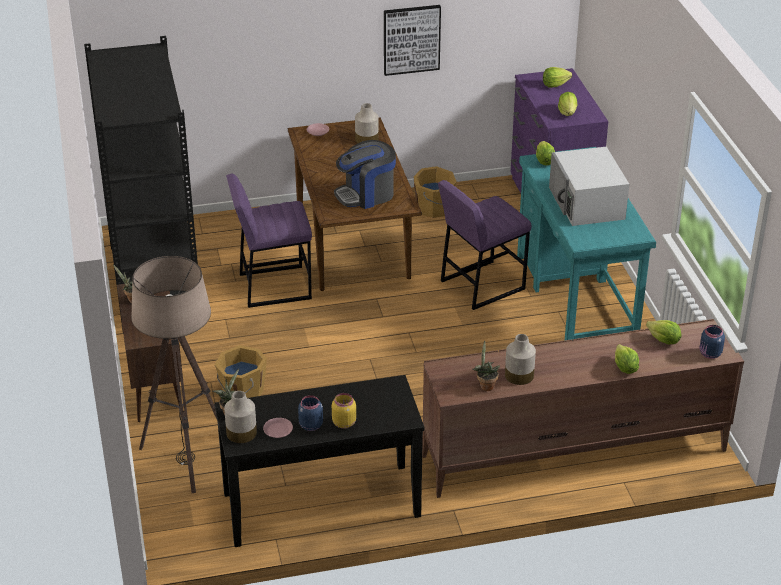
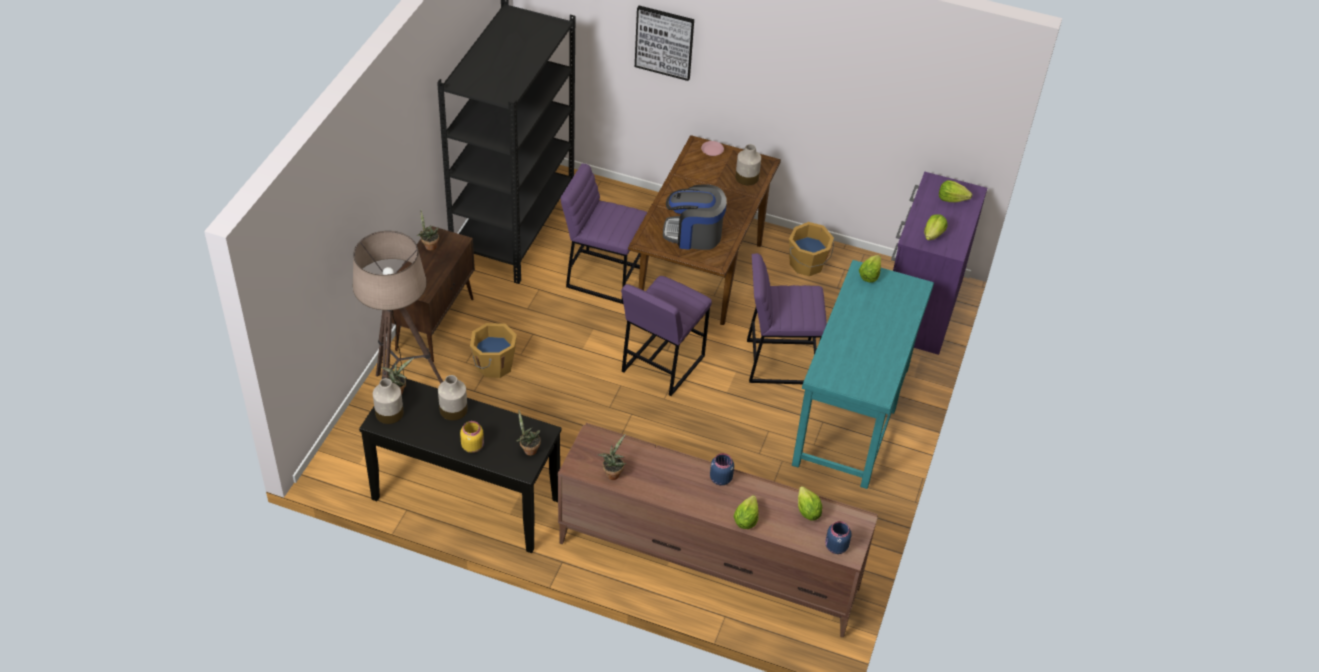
camera: 30 degrees right, 10 degrees up
pink plate [263,418,293,438] -> none
blue jar [298,395,323,431] -> blue jar moved to [710,453,734,485]
picture [384,5,441,76] -> picture moved to [635,6,694,81]
beige vase [505,334,536,385] -> beige vase moved to [438,375,468,421]
white microwave [549,146,629,226] -> none
none -> potted plant [517,411,541,456]
none -> purple chair [621,276,712,396]

